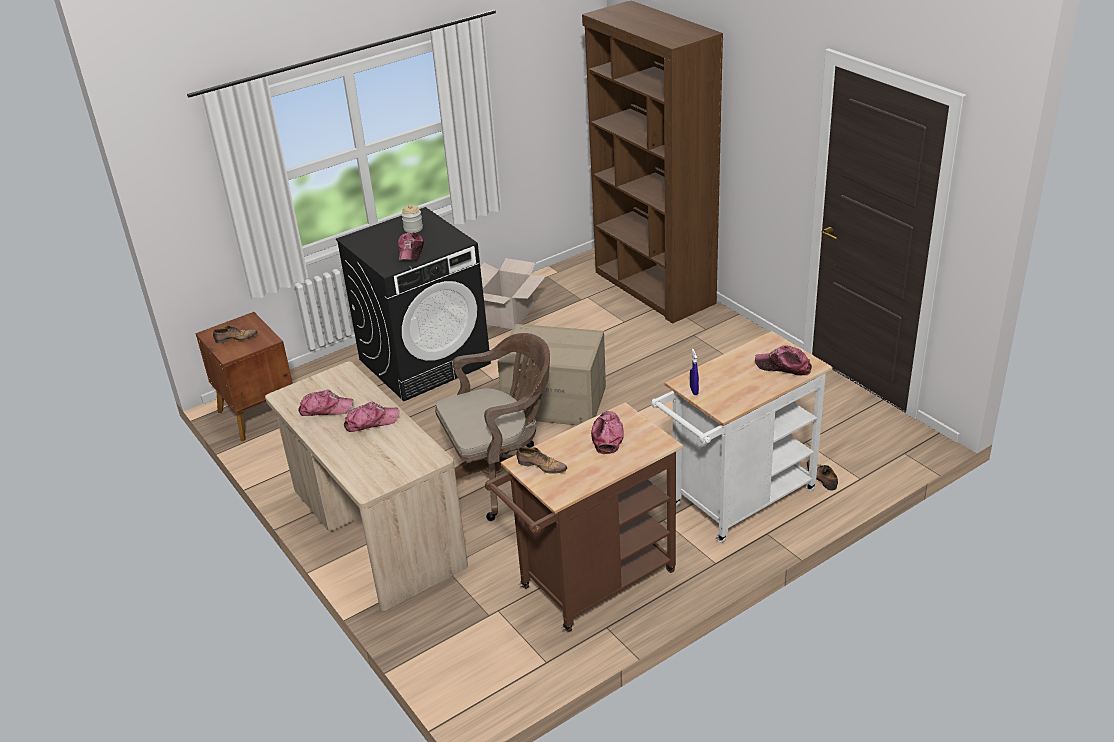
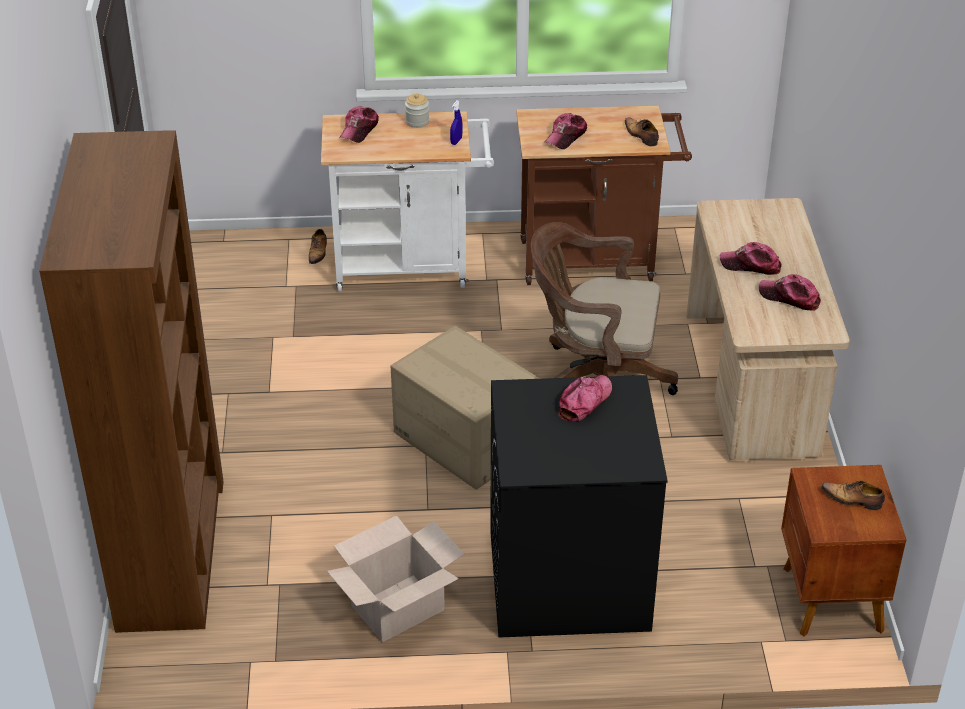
camera: 150 degrees left, 5 degrees up
jar [401,205,423,233] -> jar moved to [405,94,429,128]
cap [755,345,812,375] -> cap turned 60 degrees clockwise [339,106,379,143]

